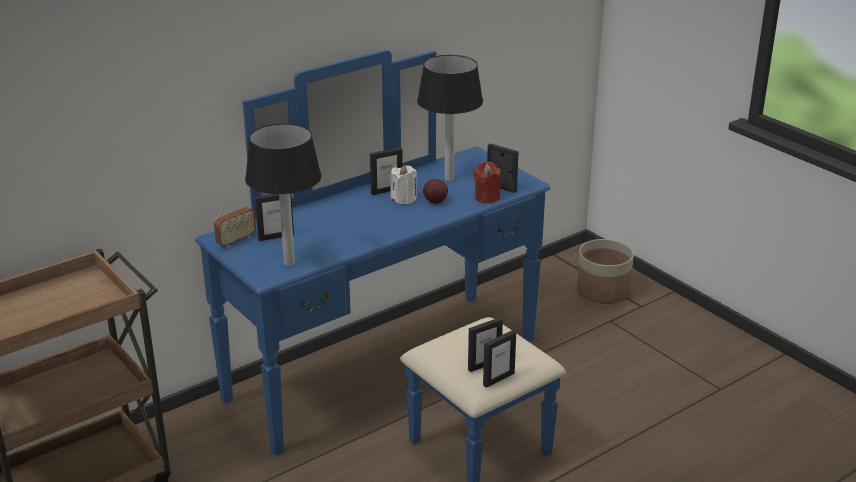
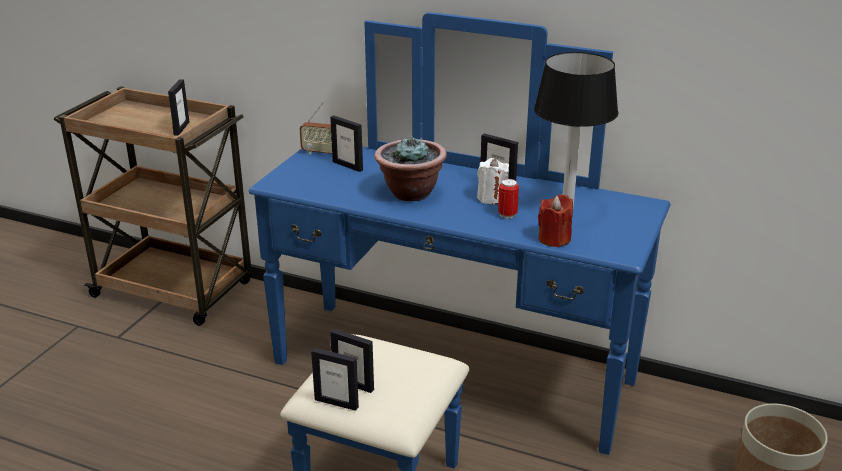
camera: 60 degrees right, 0 degrees up
table lamp [245,124,322,266] -> none
apple [423,179,448,204] -> can [498,179,519,219]
picture frame [487,143,519,193] -> picture frame moved to [168,79,189,136]
none -> potted plant [374,135,447,201]

